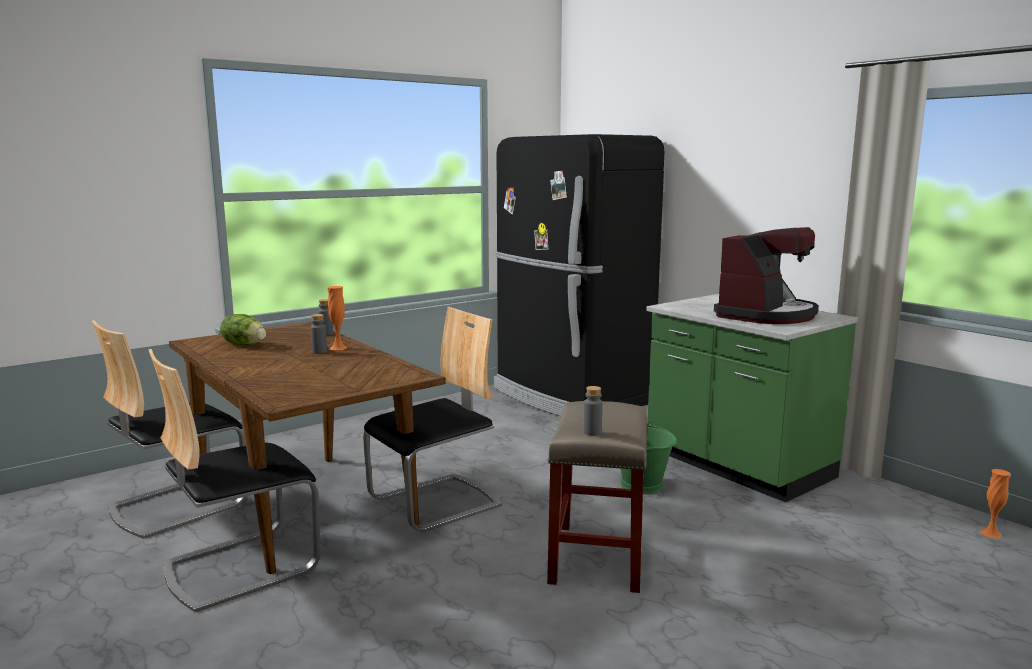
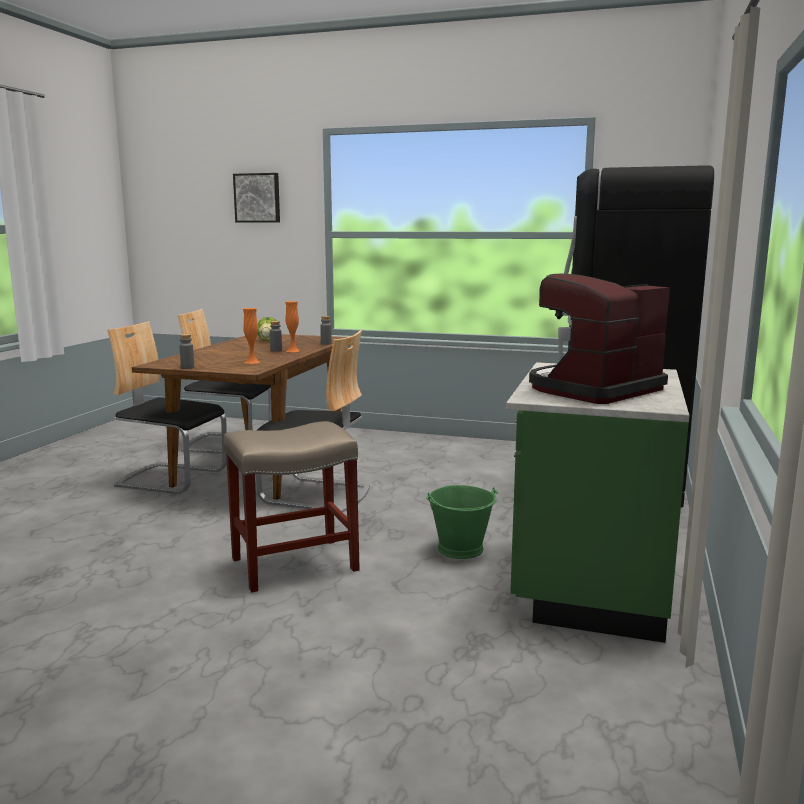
camera: 55 degrees right, 0 degrees up
grey bottle [584,386,603,436] -> grey bottle moved to [179,334,194,369]
coffee machine [714,227,819,324] -> coffee machine turned 135 degrees clockwise [529,274,670,404]
orange vase [980,469,1011,538] -> orange vase moved to [243,308,260,364]
none -> picture [233,173,280,222]

